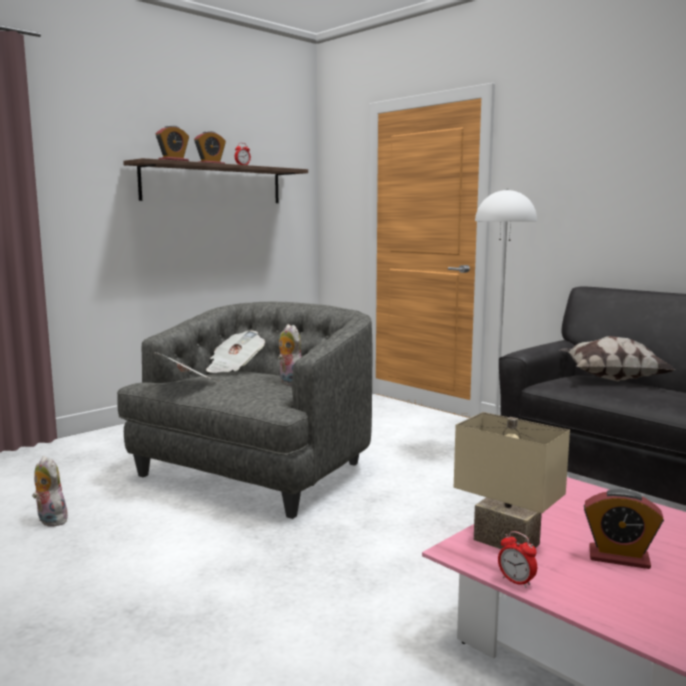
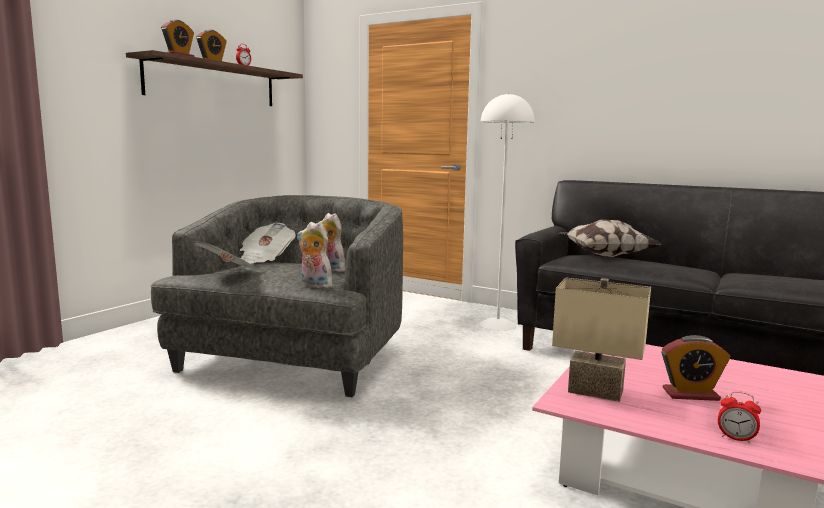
camera: 15 degrees left, 0 degrees up
plush toy [32,456,68,527] -> plush toy moved to [297,222,332,289]
alarm clock [498,531,537,588] -> alarm clock moved to [718,391,761,443]

